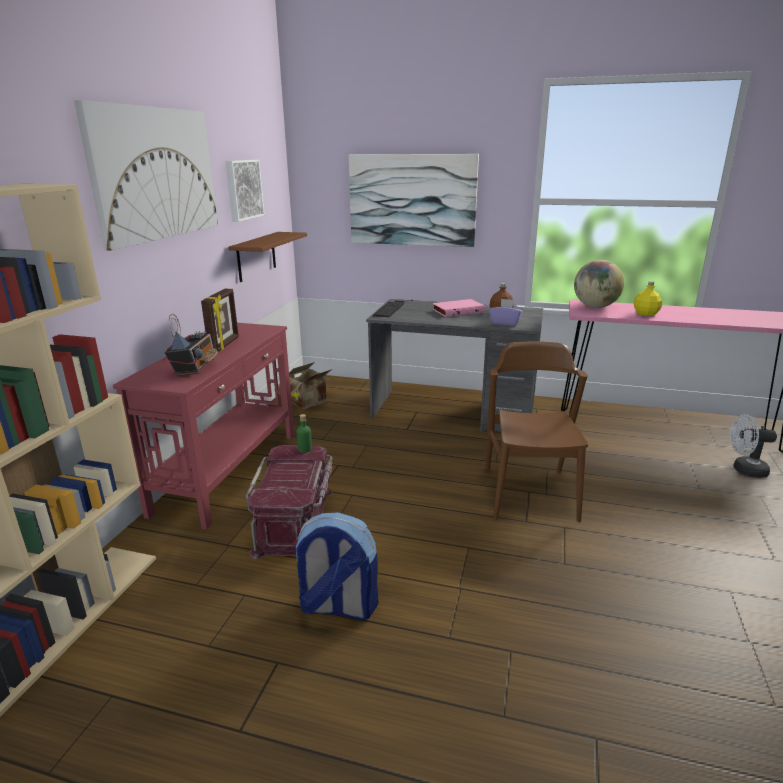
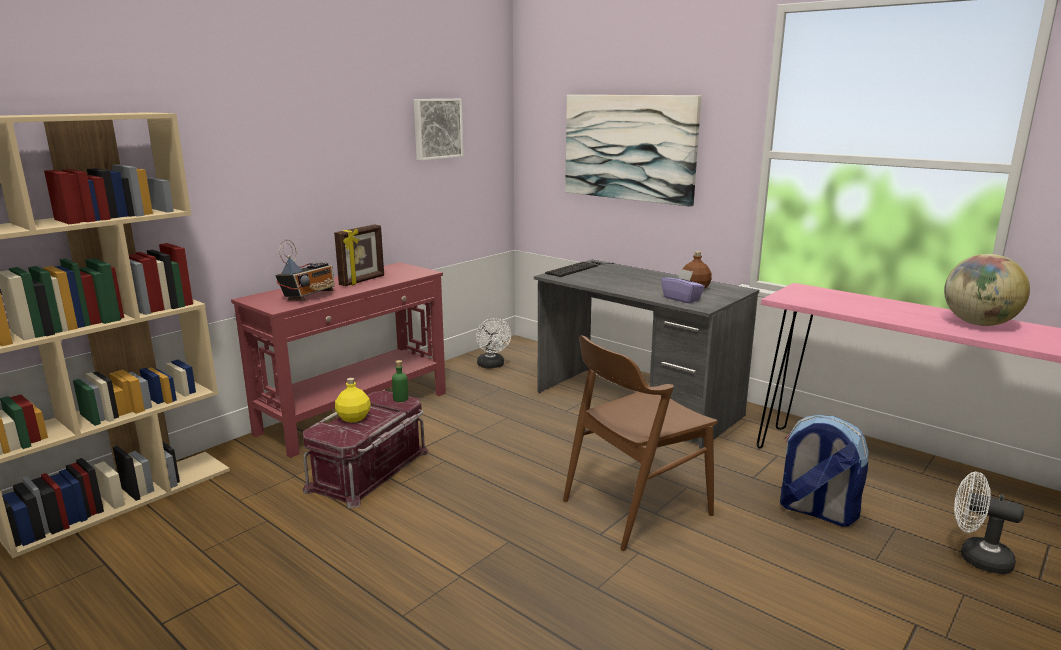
camera: 25 degrees right, 5 degrees down
picture [74,100,218,251] -> none
brown shelf [228,232,307,282] -> none
cardboard box [278,362,337,409] -> white fan [476,318,511,368]
backpack [293,512,378,621] -> backpack moved to [780,415,868,526]
pink book [432,299,485,317] -> none
brown chair [486,341,588,522] -> brown chair turned 150 degrees counterclockwise [563,336,718,551]
globe [574,260,624,308] -> globe moved to [944,254,1030,326]
yellow bottle [634,281,662,316] -> yellow bottle moved to [335,378,371,423]

